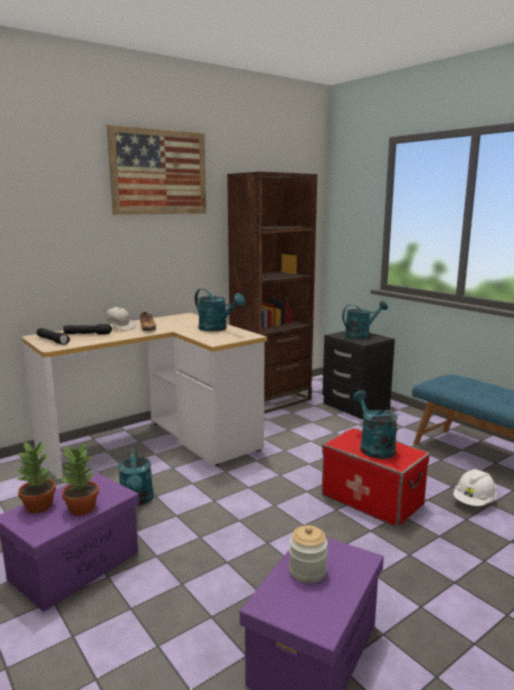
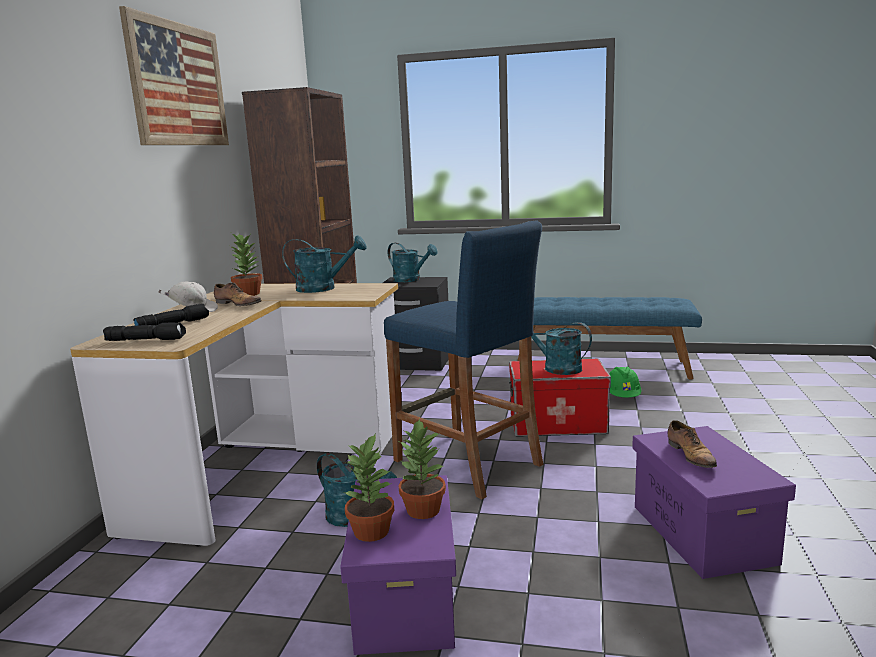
camera: 40 degrees left, 0 degrees up
jar [289,525,328,583] -> shoe [668,420,717,468]
turquoise watering can [342,301,388,339] -> turquoise watering can turned 105 degrees clockwise [388,243,438,282]
white hard hat [453,469,497,506] -> green hard hat [609,367,642,398]
none -> potted plant [230,234,263,296]
none -> blue stool [384,220,543,499]

